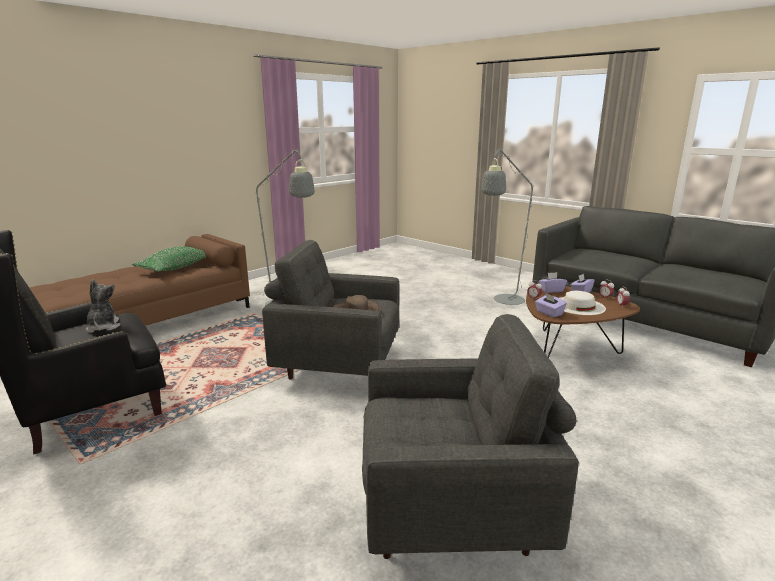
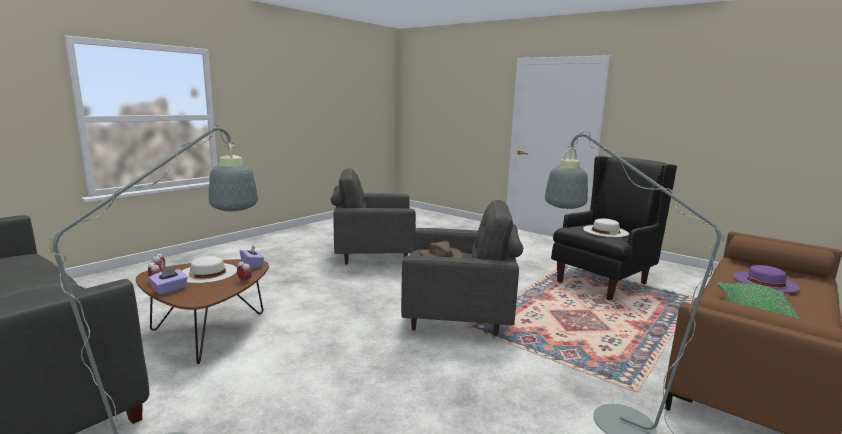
camera: 175 degrees right, 5 degrees down
plush toy [86,280,120,332] -> white hat [583,218,629,237]
purple tissue box [539,272,567,293] -> none
none -> purple hat [733,265,800,293]

